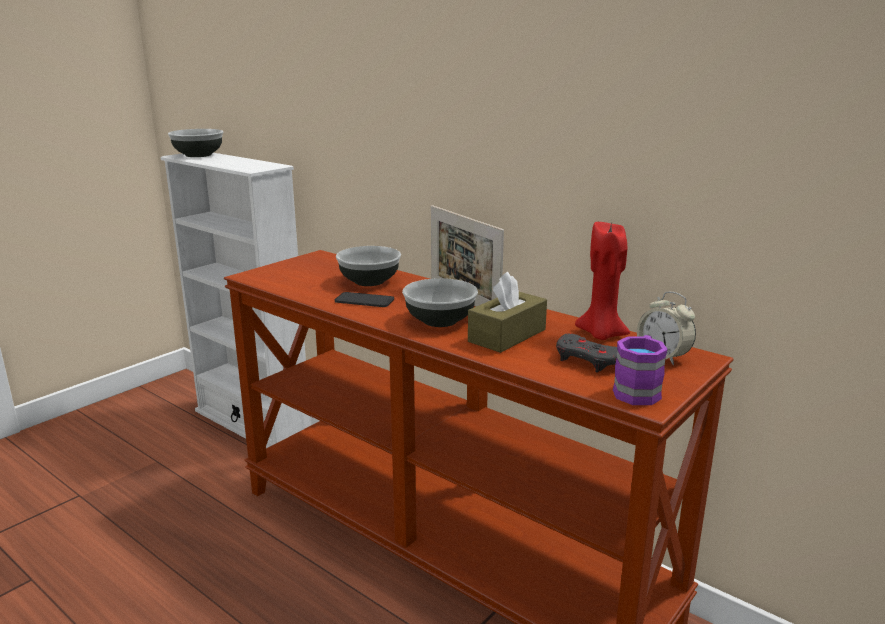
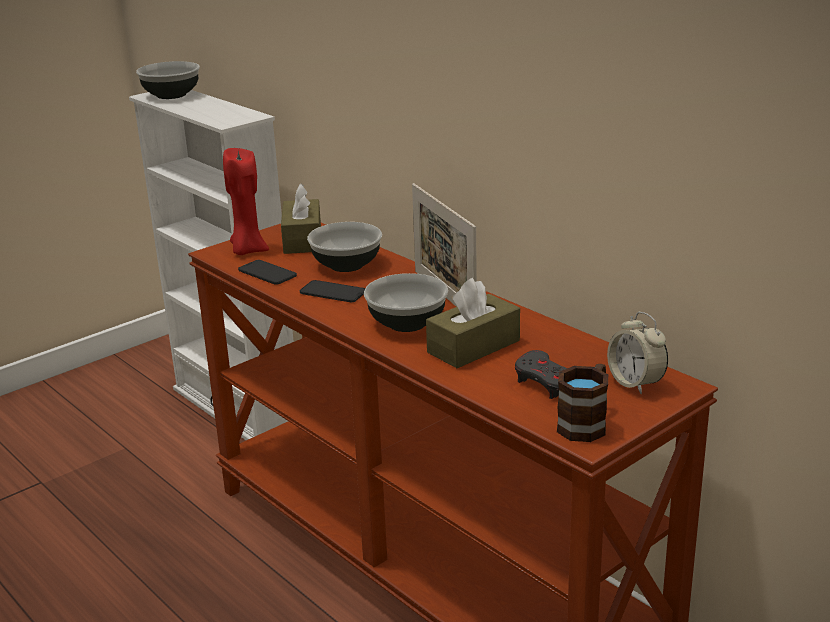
camera: 10 degrees right, 5 degrees up
red candle [575,221,630,340] -> red candle moved to [223,148,269,255]
purple mug [613,335,668,405] -> brown mug [557,364,608,442]
none -> phone [238,260,297,285]
none -> brown tissue box [281,184,321,254]

